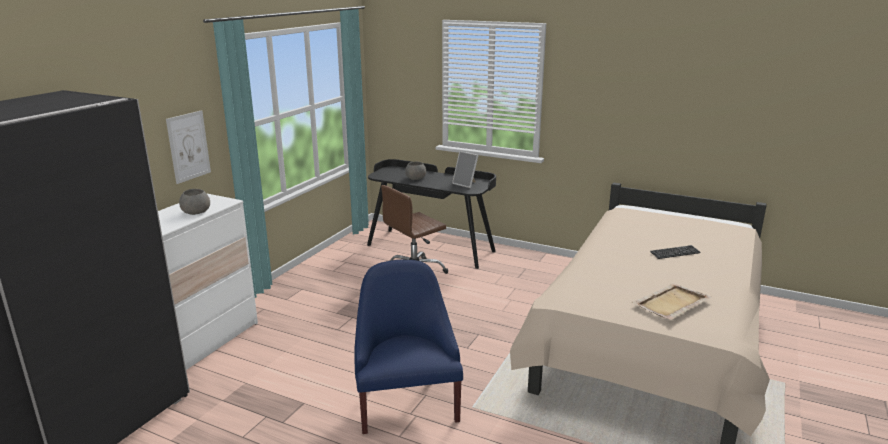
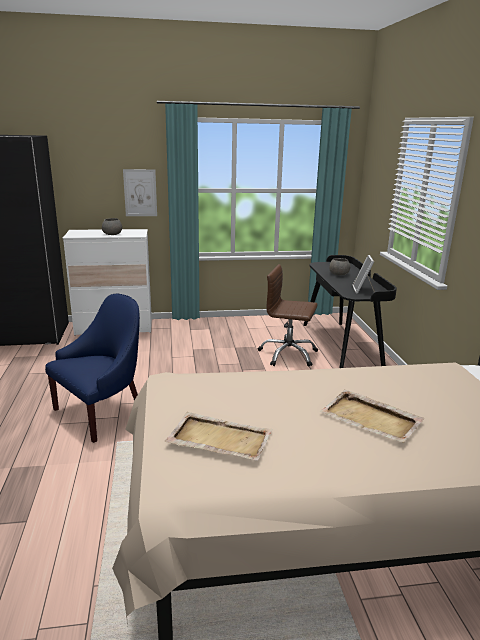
camera: 55 degrees right, 0 degrees up
keyboard [650,245,701,259] -> beige tray [320,390,424,443]

